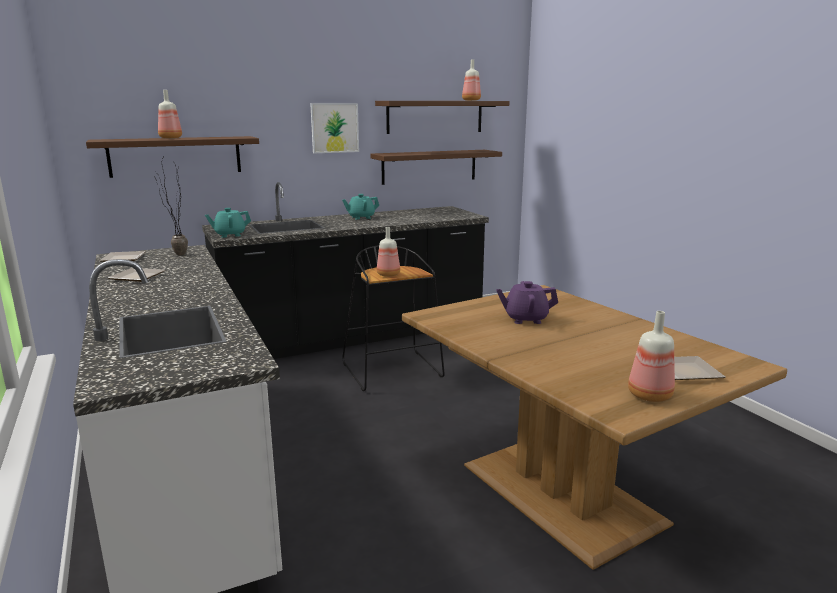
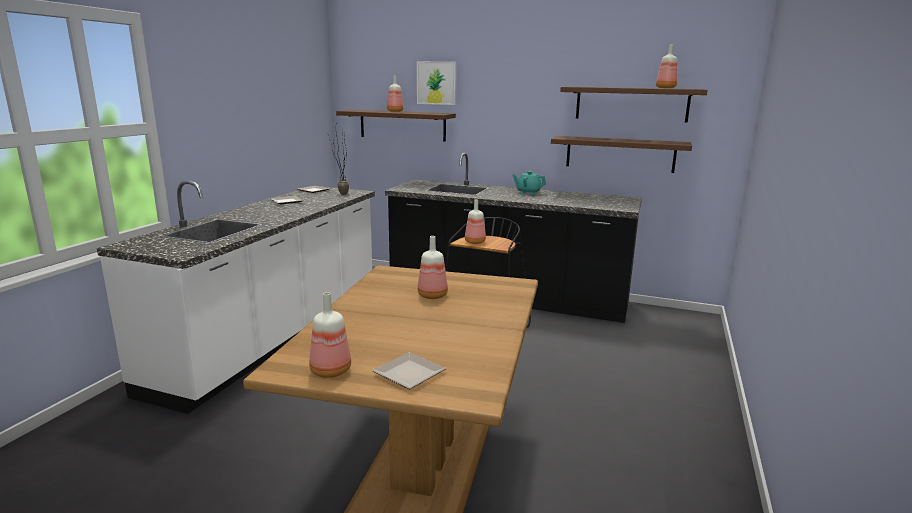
camera: 45 degrees right, 0 degrees up
turquoise teapot [205,208,251,238] -> none
picture [310,103,359,153] -> picture moved to [417,61,456,105]
purple teapot [496,281,558,324] -> bottle [418,236,448,299]

